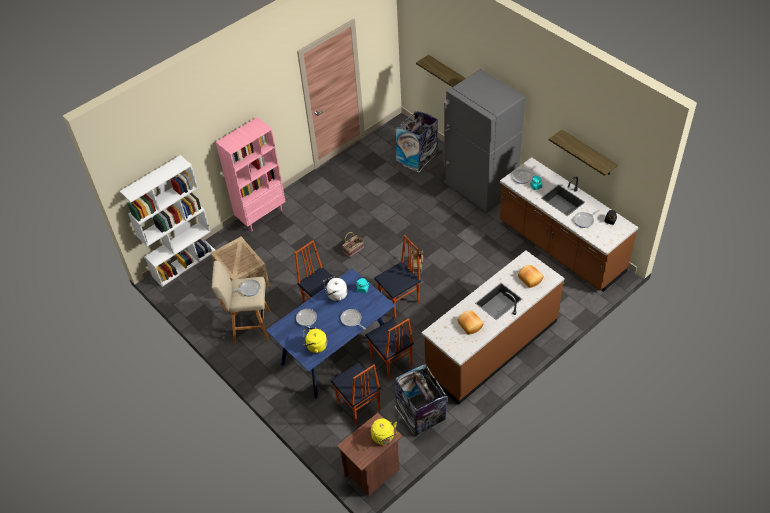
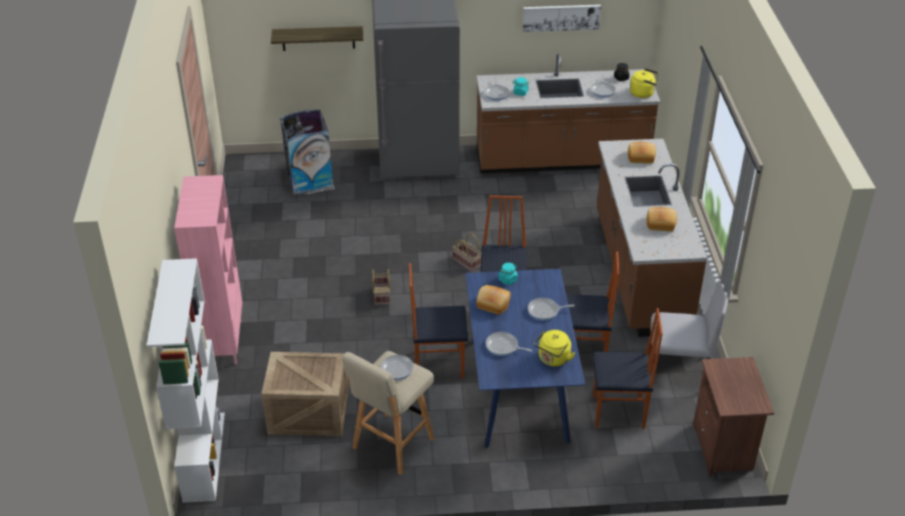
camera: 55 degrees left, 10 degrees down
white kettle [323,277,347,301] -> bread [476,285,511,315]
yellow kettle [371,418,397,445] -> yellow kettle moved to [630,68,658,98]
trash can [395,364,449,436] -> grey chair [650,279,728,383]
shelf [549,130,618,176] -> picture [522,5,601,32]

